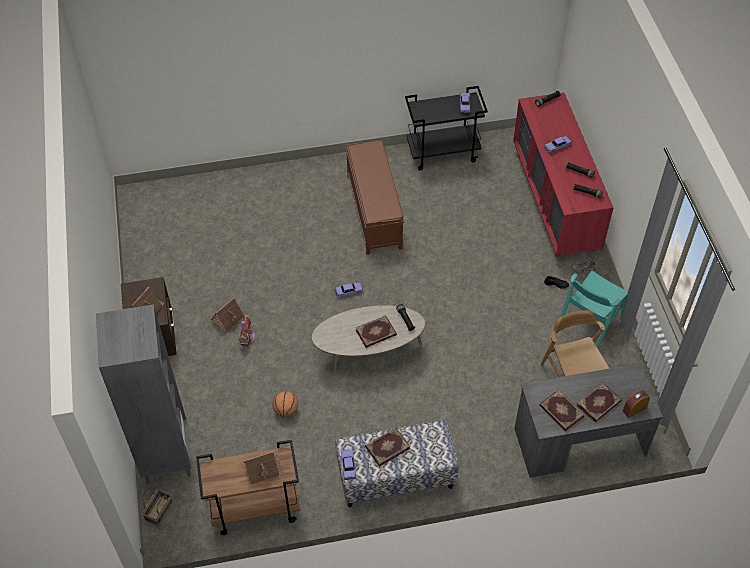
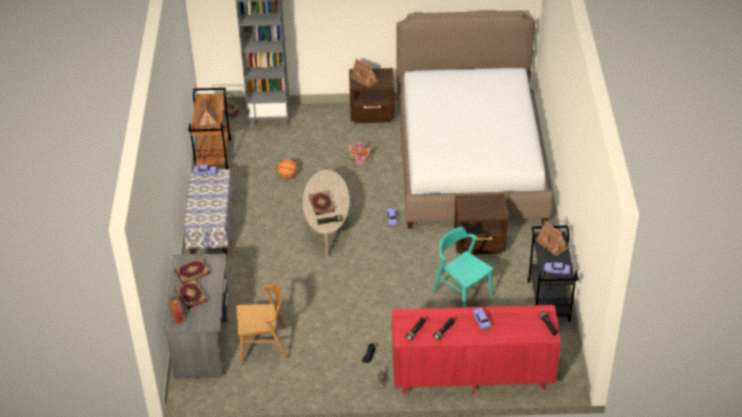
camera: 100 degrees right, 10 degrees down
toy house [211,297,246,332] -> toy house moved to [536,221,568,256]
brown bench [345,141,404,255] -> brown nightstand [454,194,508,255]
book [365,428,410,467] -> none
turquoise chair [561,271,628,348] -> turquoise chair moved to [433,227,493,307]
none -> bed [396,10,552,228]

